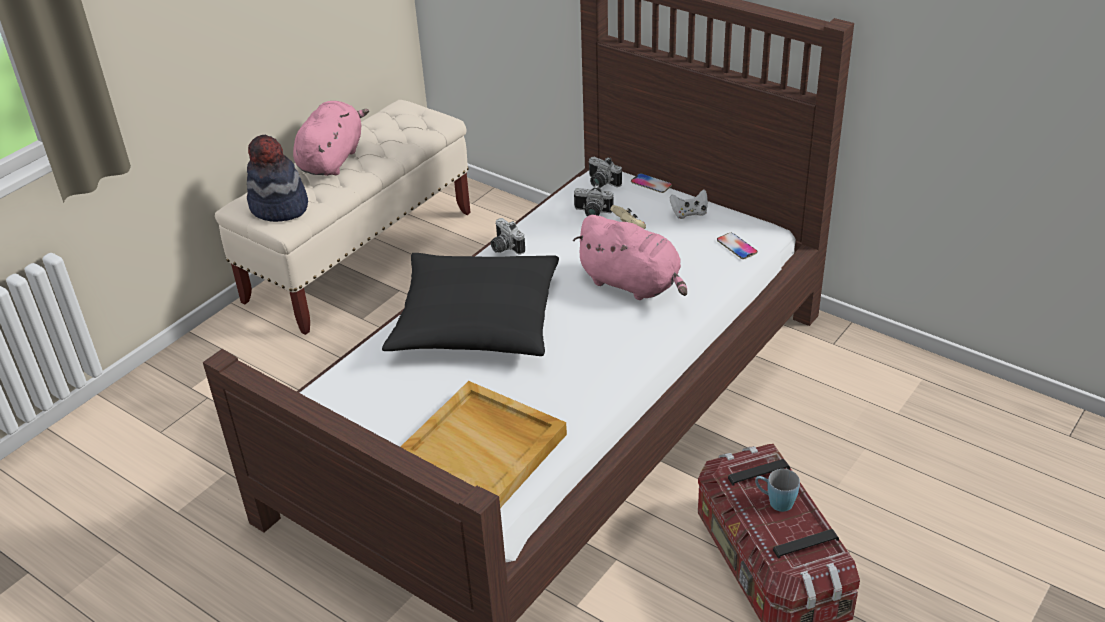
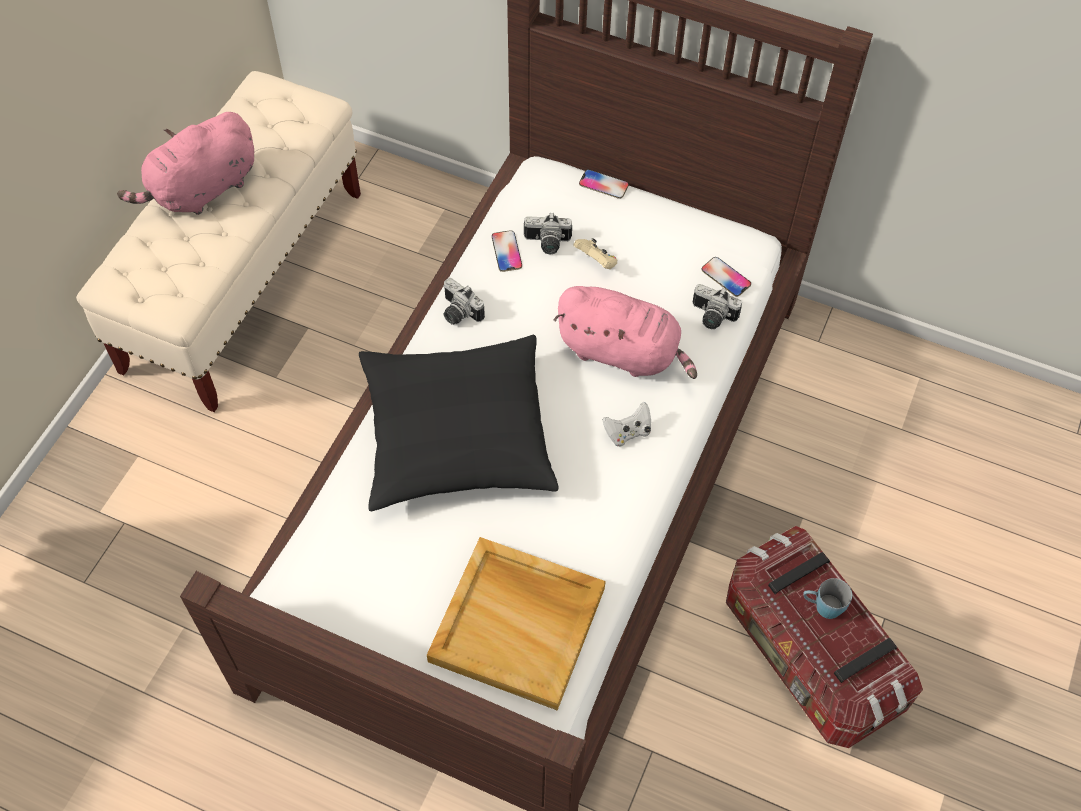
camera: 15 degrees left, 20 degrees up
hat [247,135,308,222] -> none
pink plush toy [293,101,369,176] -> pink plush toy turned 135 degrees counterclockwise [117,112,254,215]
camera [589,157,622,188] -> camera moved to [693,284,742,329]
white game controller [670,190,708,219] -> white game controller moved to [602,402,651,447]
none -> phone [492,230,522,272]

